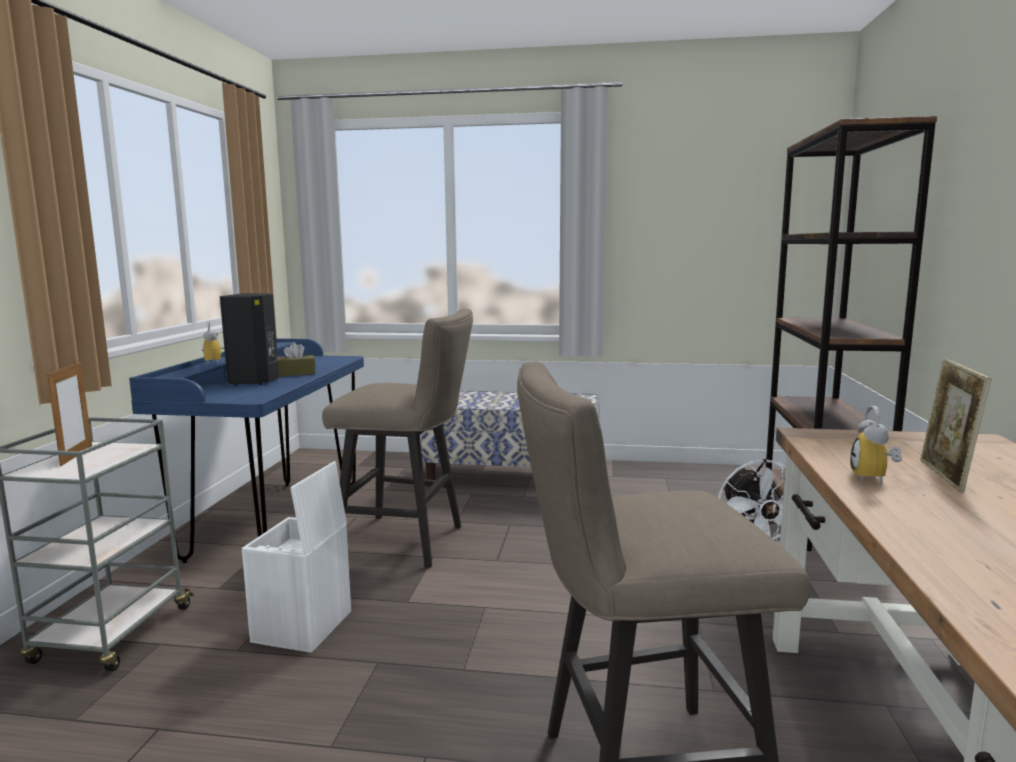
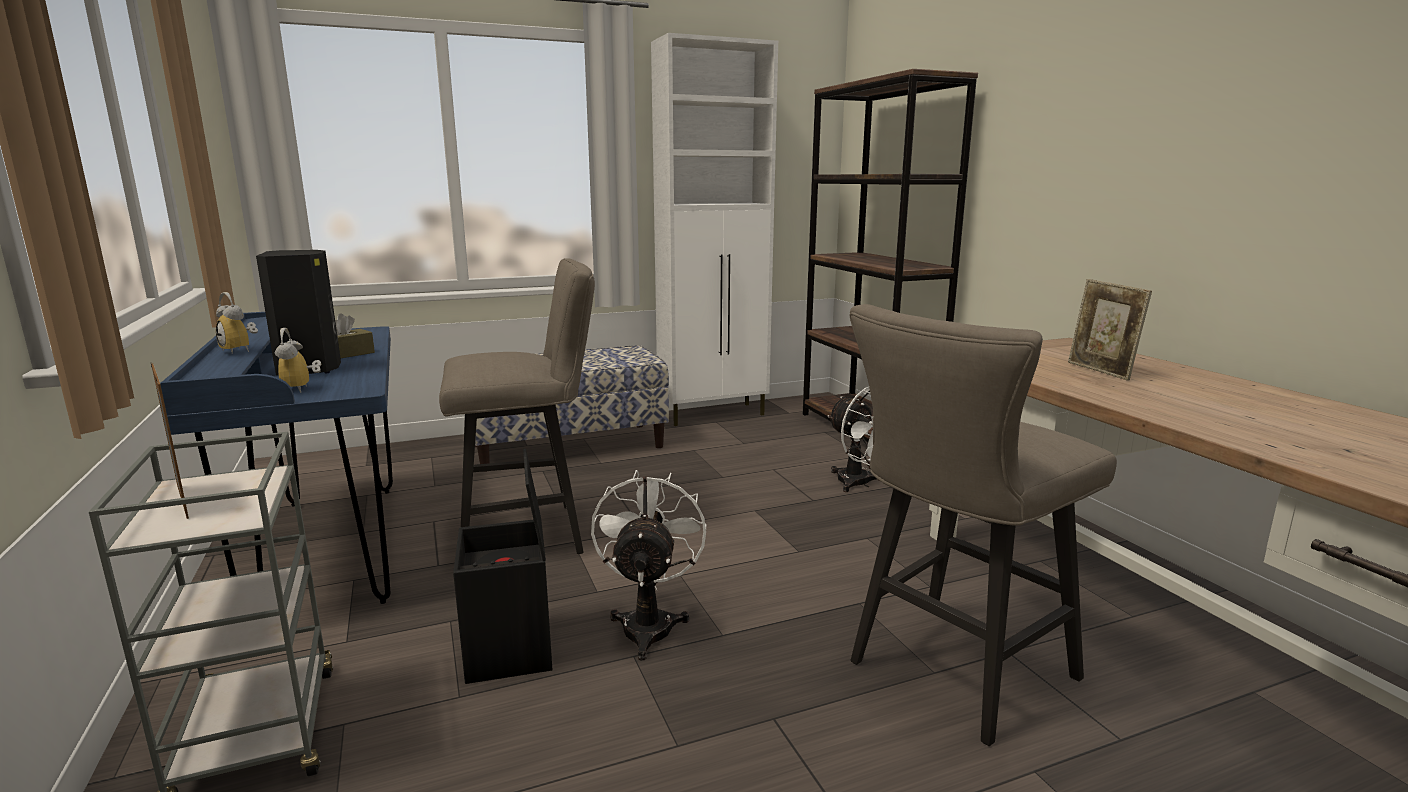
camera: 30 degrees left, 5 degrees up
white storage box [242,461,351,653] -> black storage box [453,449,552,684]
alarm clock [850,406,902,485] -> alarm clock moved to [275,328,321,393]
none -> white fan [591,470,706,660]
none -> white cabinet [651,33,778,426]

